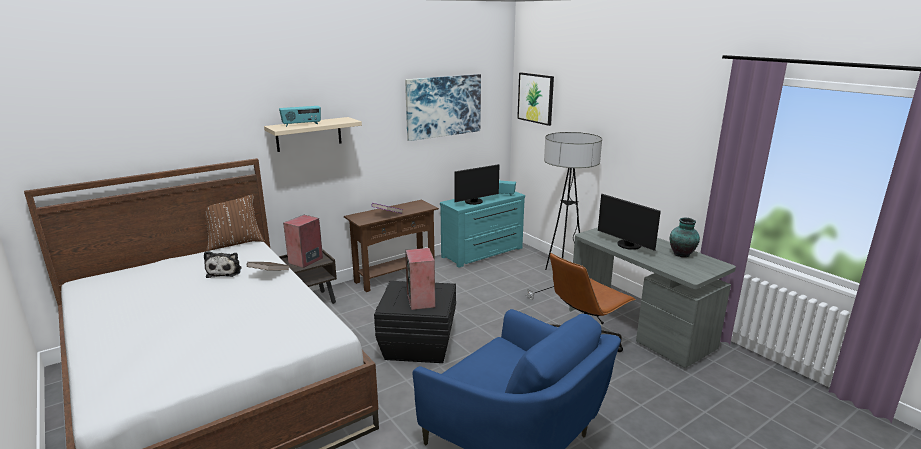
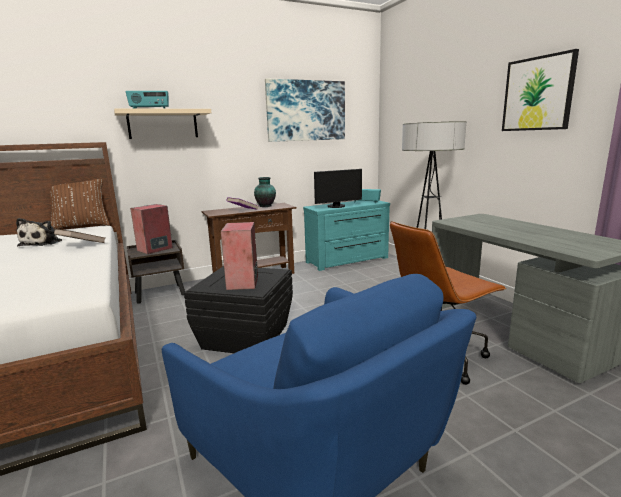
camera: 10 degrees right, 5 degrees down
picture [517,72,554,126] -> picture moved to [502,49,579,131]
monitor [598,193,661,251] -> none
vase [670,218,700,257] -> vase moved to [254,177,276,207]

